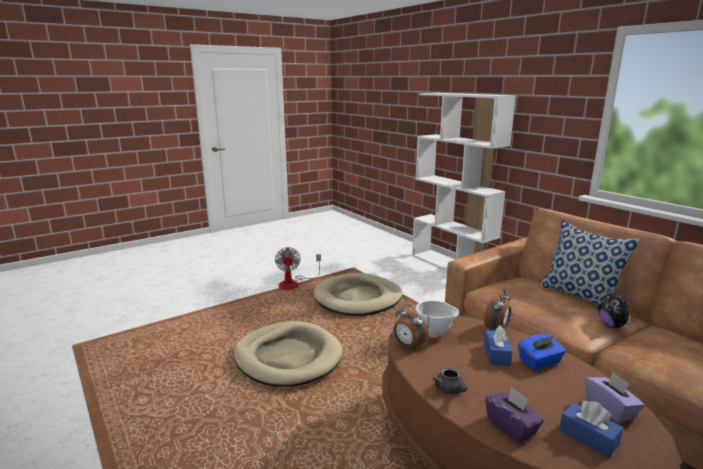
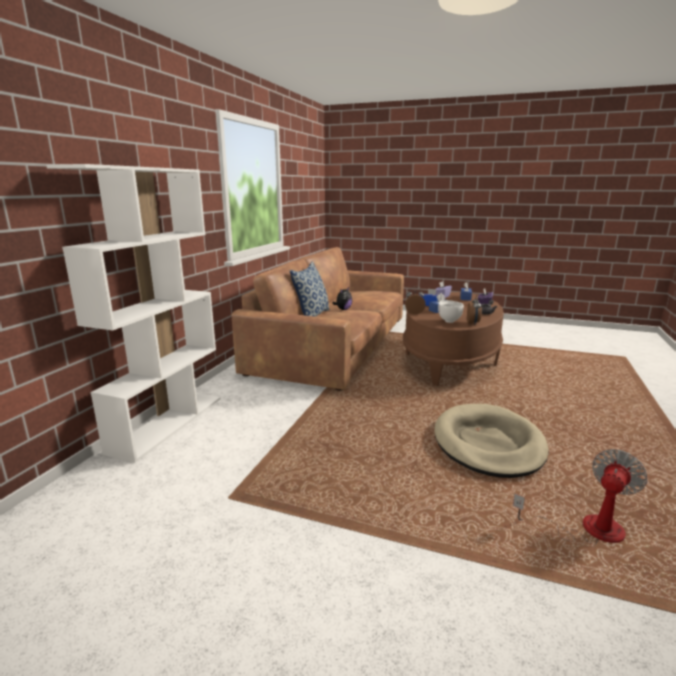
camera: 125 degrees left, 0 degrees up
fan [275,247,321,290] -> fan moved to [513,449,648,544]
beige dog bed [314,273,402,316] -> none

